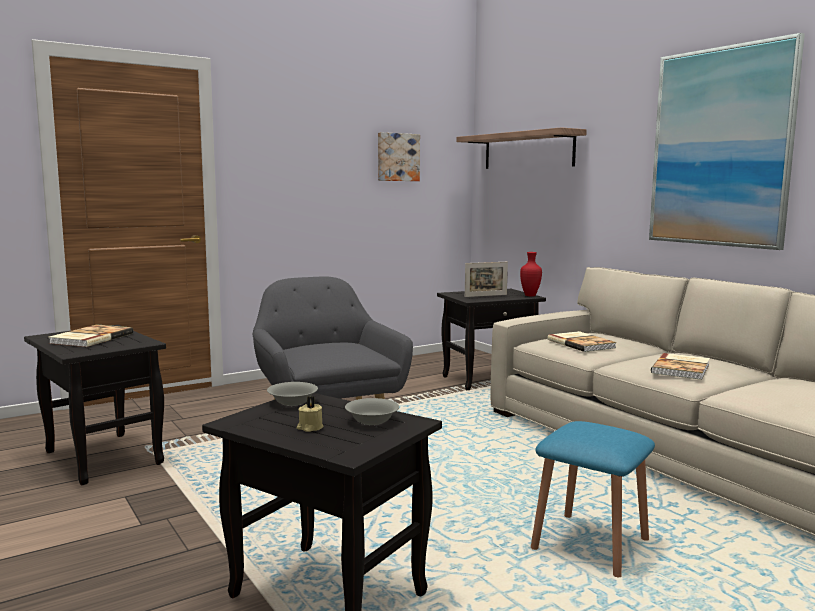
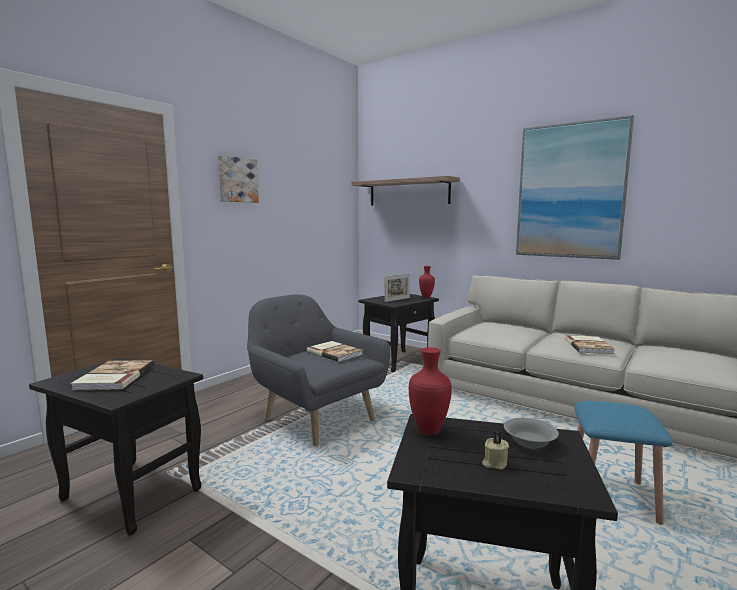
camera: 20 degrees left, 0 degrees up
grey bowl [267,382,318,406] -> red vase [409,347,452,436]
picture [378,132,420,181] -> picture moved to [218,155,259,203]
book [548,331,617,352] -> book moved to [307,341,363,362]

